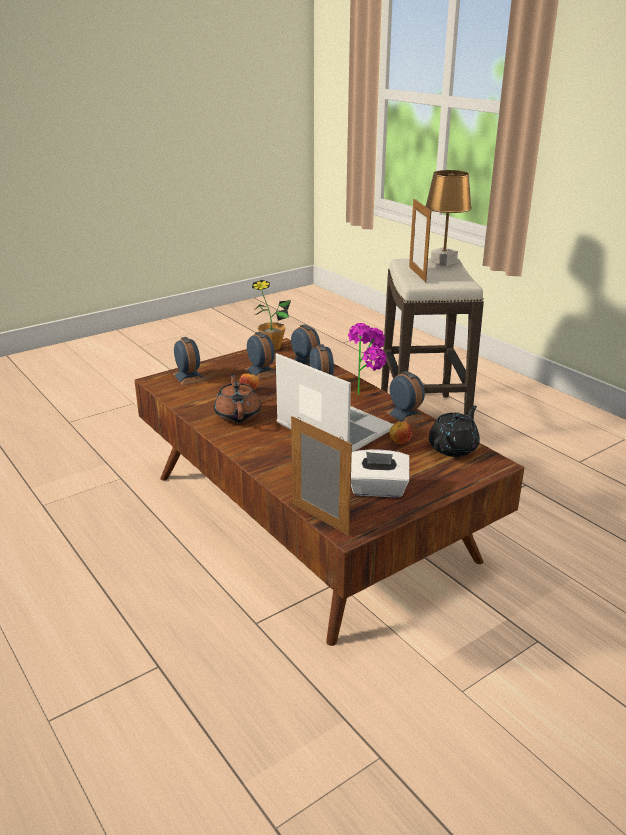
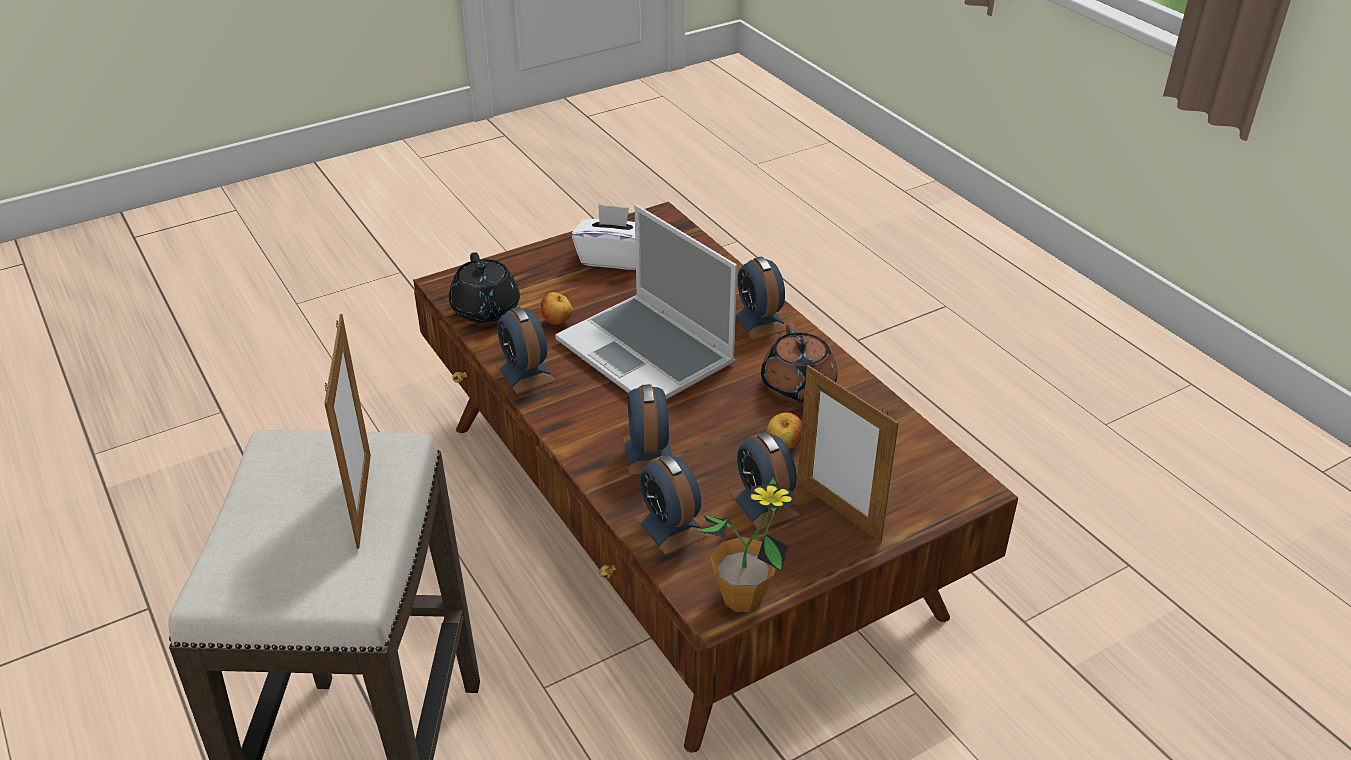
camera: 175 degrees left, 10 degrees up
alarm clock [173,337,205,385] -> alarm clock moved to [735,257,786,339]
picture frame [291,416,352,536] -> picture frame moved to [797,365,899,542]
potted plant [348,323,386,395] -> none
brown table lamp [425,170,472,266] -> none
black teapot [429,405,480,457] -> black teapot turned 60 degrees counterclockwise [449,252,520,323]

